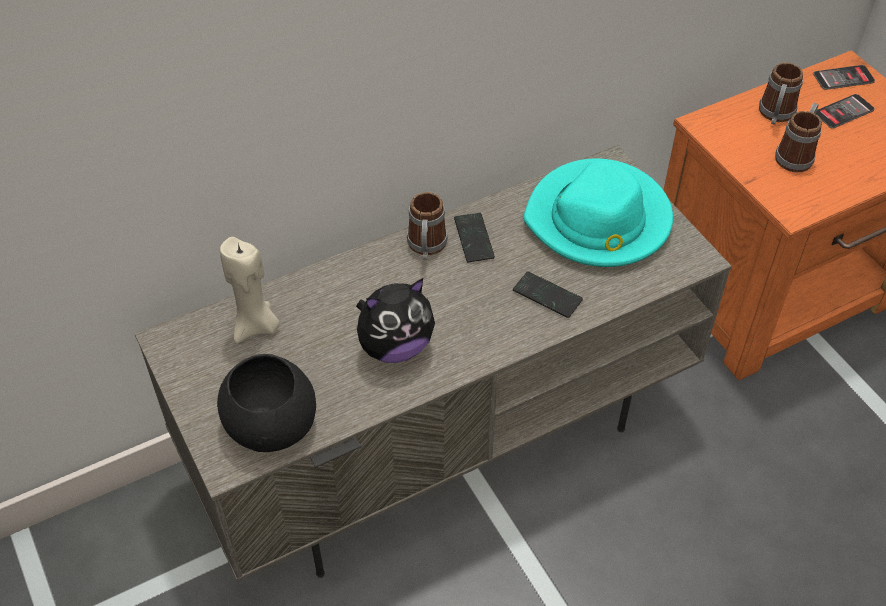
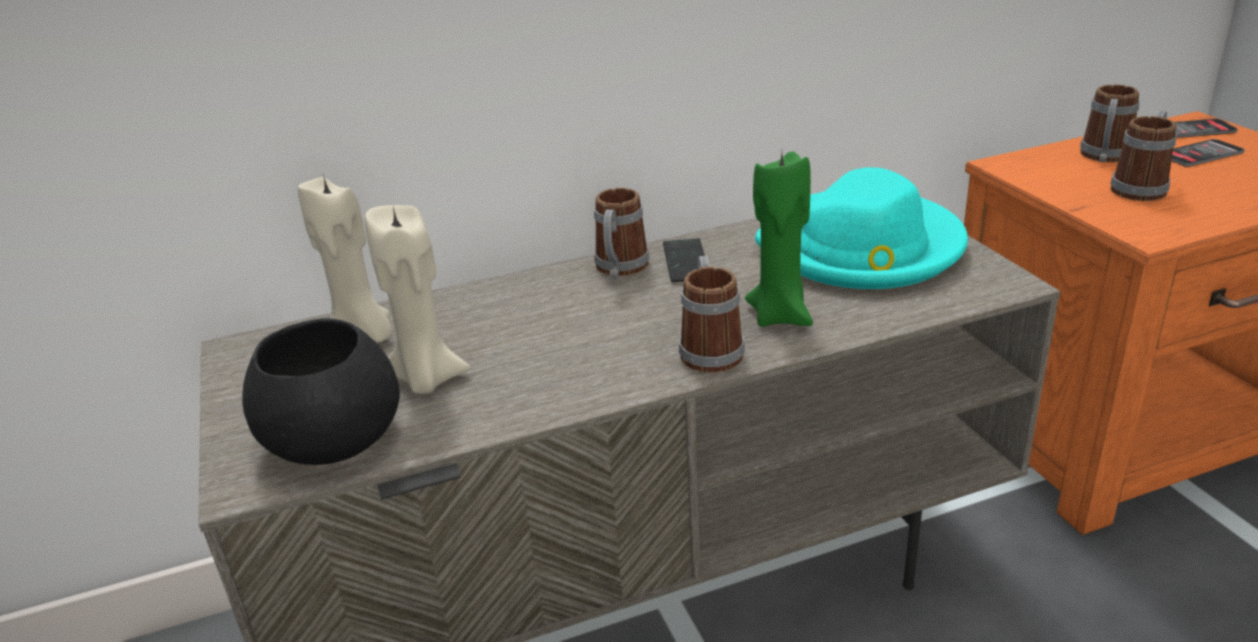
camera: 10 degrees right, 20 degrees down
plush toy [356,278,435,363] -> none
phone [513,271,583,318] -> green candle [745,151,813,327]
none -> beige candle [365,205,470,394]
none -> mug [679,256,745,372]

